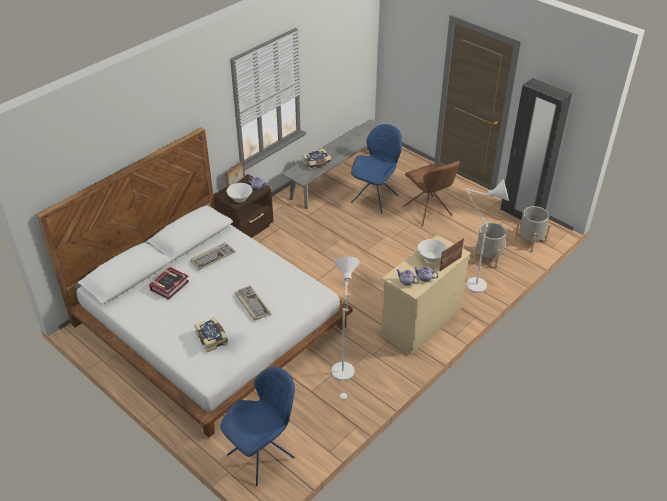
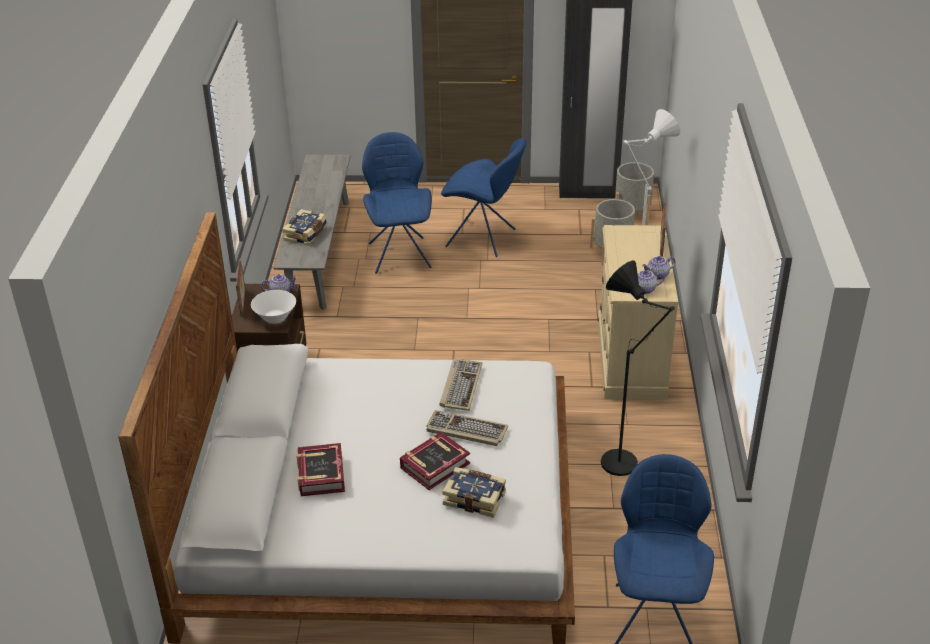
camera: 40 degrees left, 5 degrees down
keyboard [190,242,236,270] -> keyboard moved to [440,359,482,411]
white floor lamp [331,256,360,400] -> black floor lamp [601,261,675,476]
brown chair [403,161,460,226] -> blue chair [441,138,527,257]
white bowl [418,239,447,262] -> none
none -> book [400,432,470,490]

